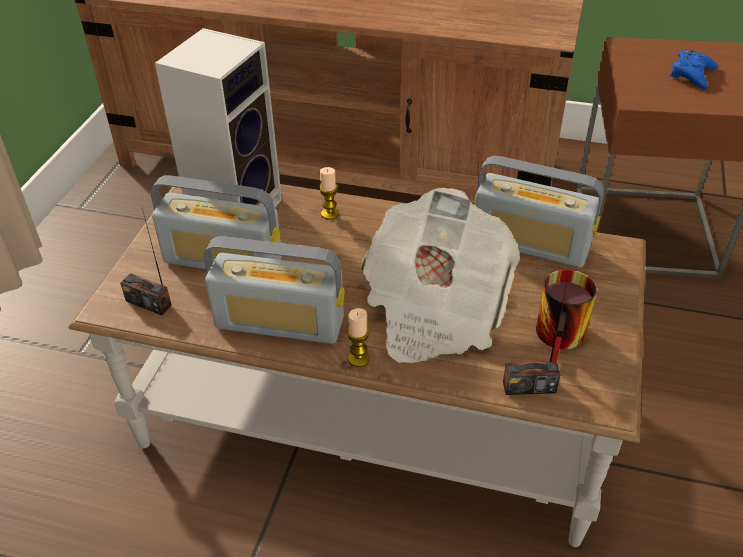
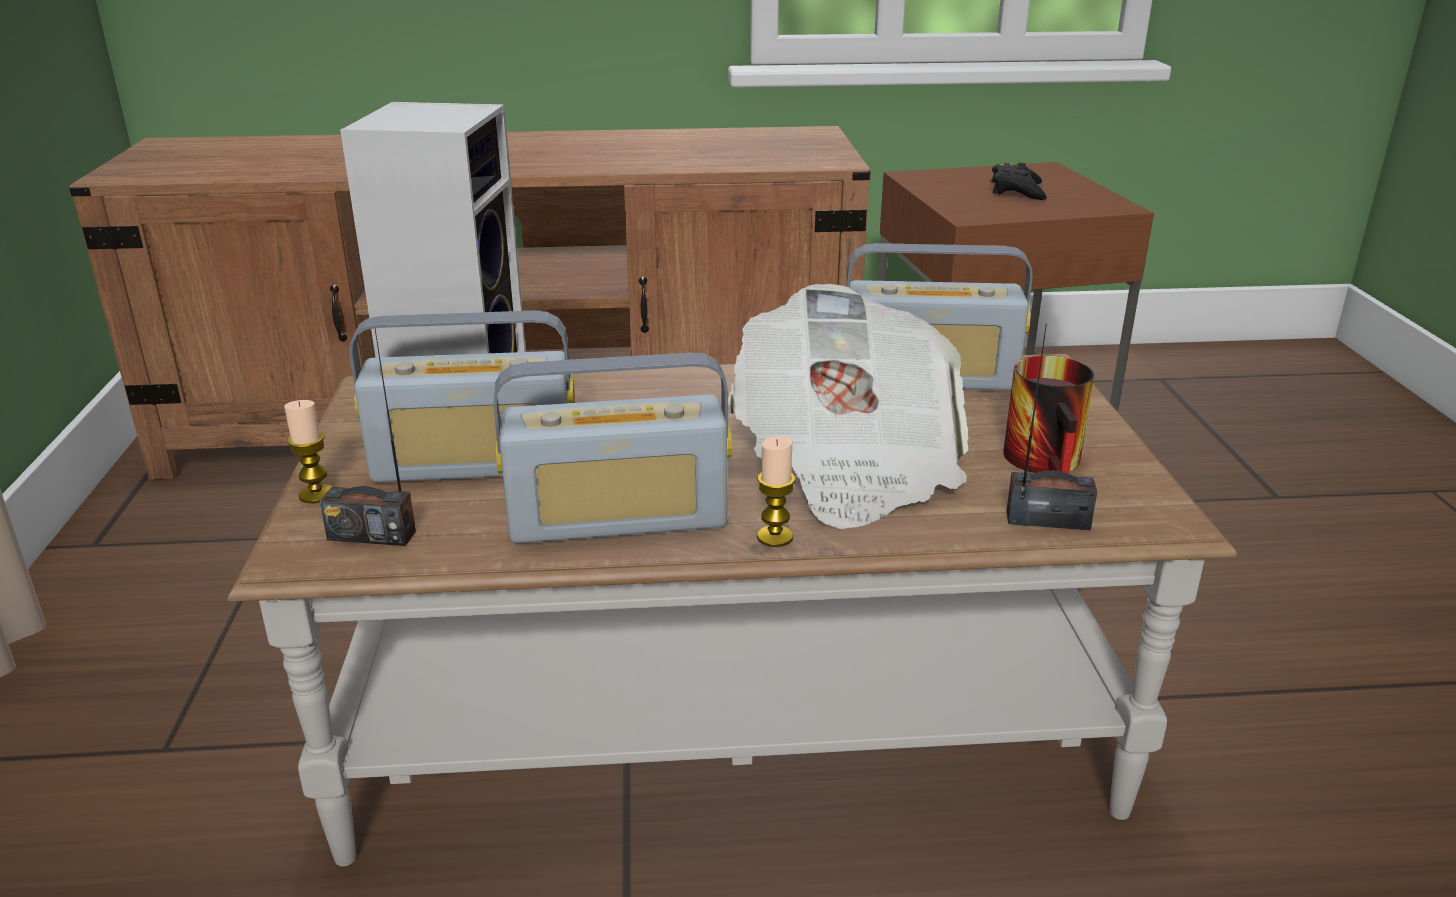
camera: 20 degrees left, 15 degrees down
candle [319,167,339,220] -> candle moved to [284,400,332,503]
radio [503,284,567,395] -> radio turned 150 degrees counterclockwise [1007,323,1097,531]
blue game controller [670,50,718,89] -> black game controller [991,163,1047,200]

